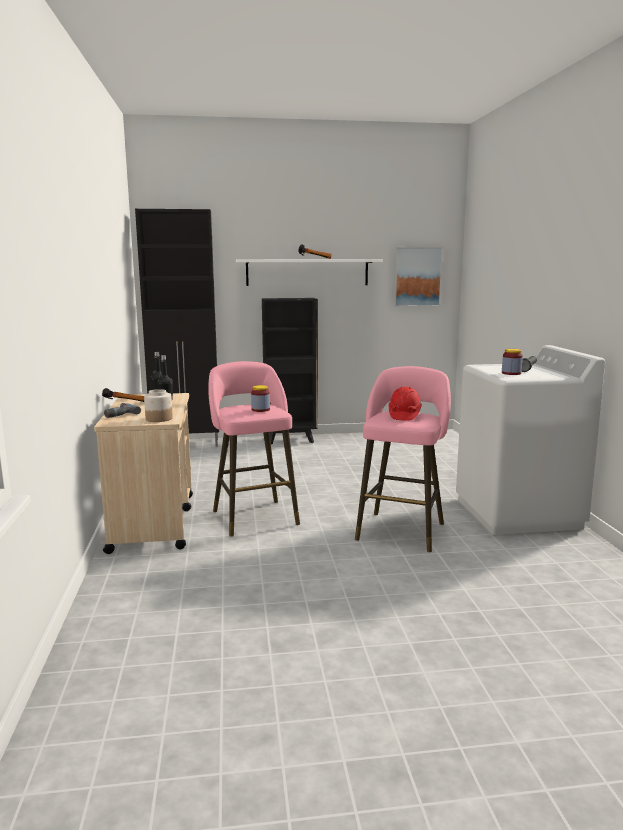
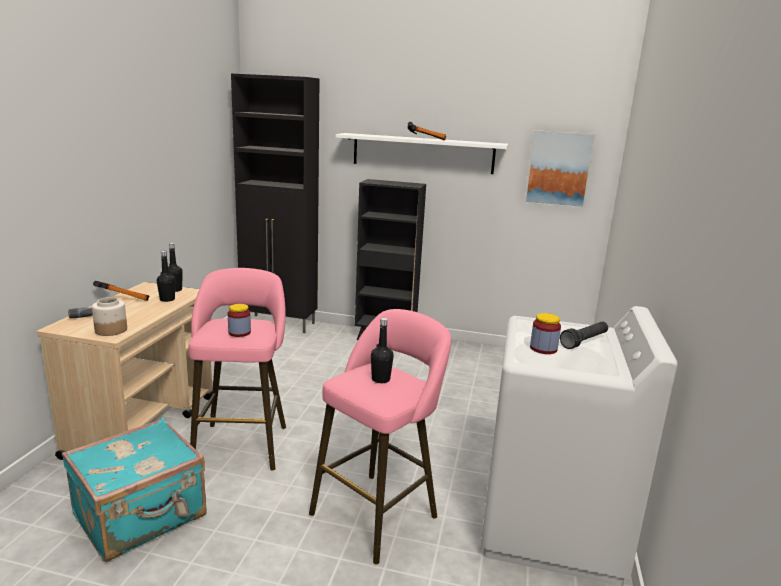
camera: 20 degrees right, 5 degrees up
red hard hat [389,387,422,421] -> black bottle [371,318,394,383]
none -> turquoise suitcase [62,418,207,562]

